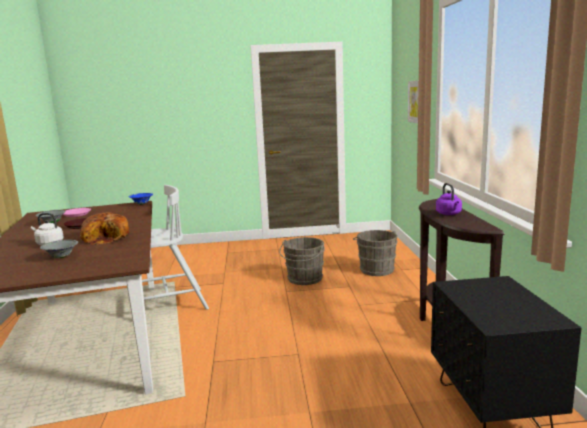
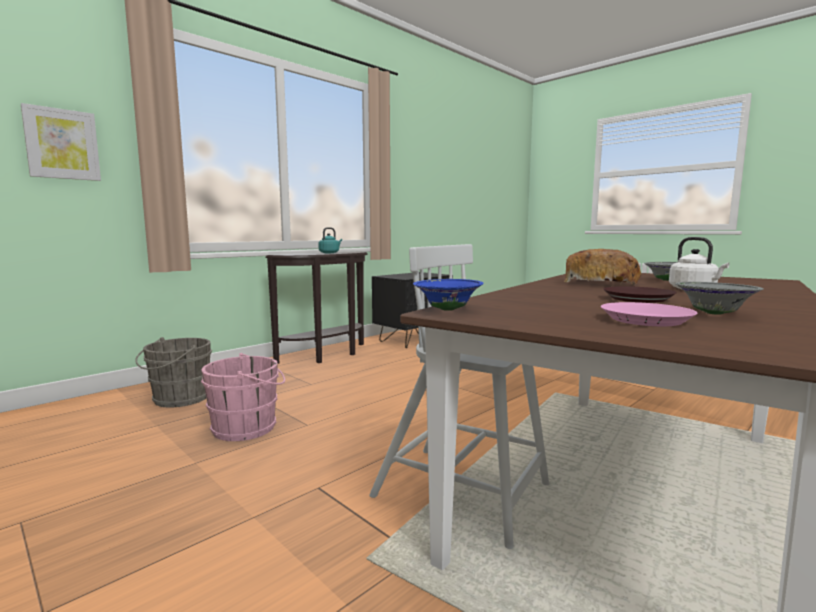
camera: 130 degrees left, 5 degrees down
grey bucket [279,237,325,285] -> pink bucket [201,353,285,441]
purple kettle [436,183,462,215] -> turquoise kettle [318,227,342,253]

